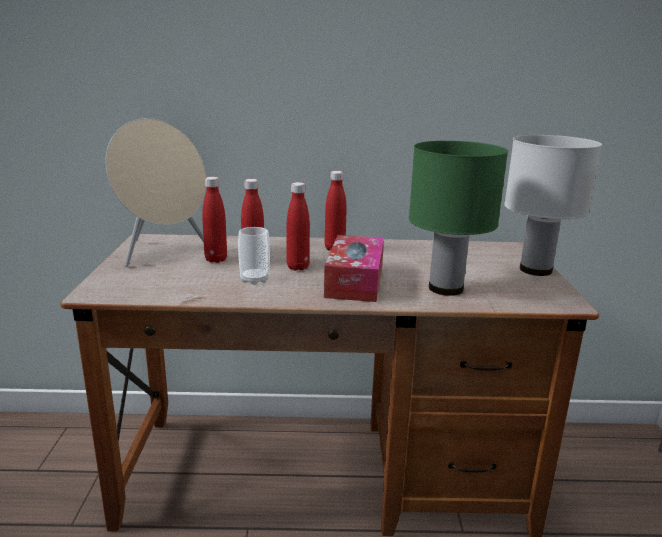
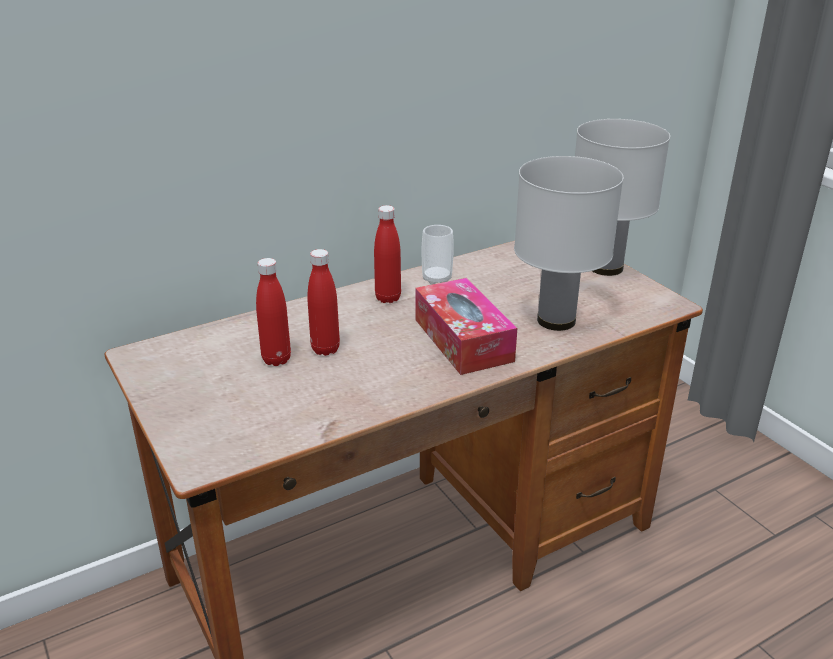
camera: 30 degrees left, 10 degrees up
beige speaker [105,118,206,267] -> none
cup [238,227,270,285] -> cup moved to [422,225,454,285]
red bottle [286,182,310,271] -> none
green table lamp [409,141,508,296] -> white table lamp [514,156,623,331]

